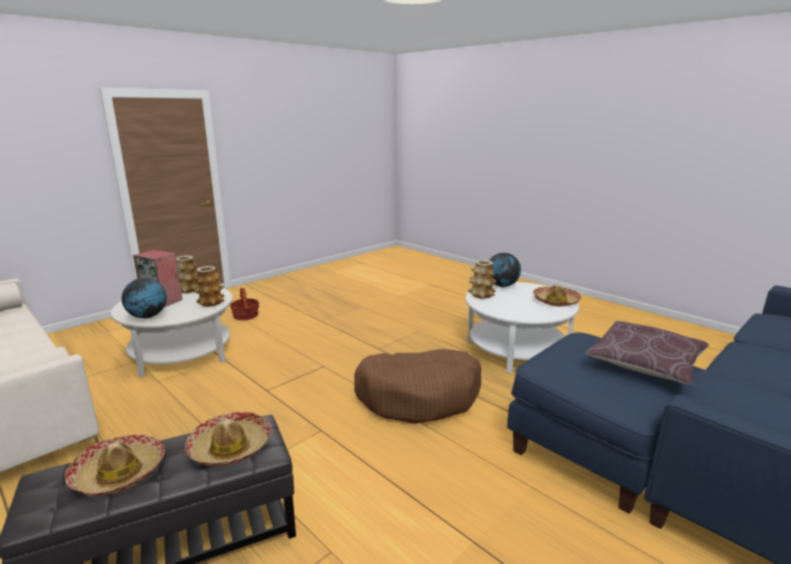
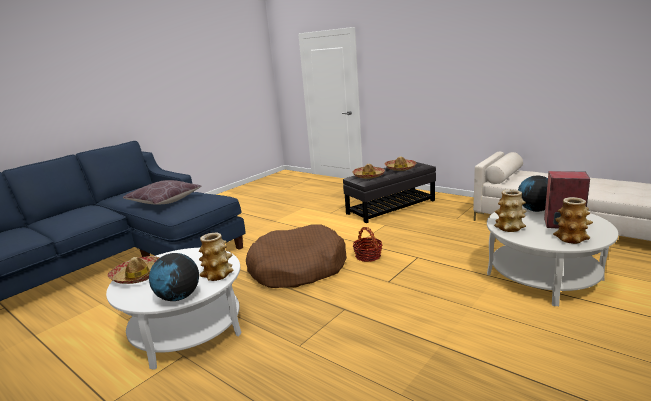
camera: 175 degrees right, 0 degrees up
basket [230,288,259,320] -> basket moved to [353,227,382,262]

